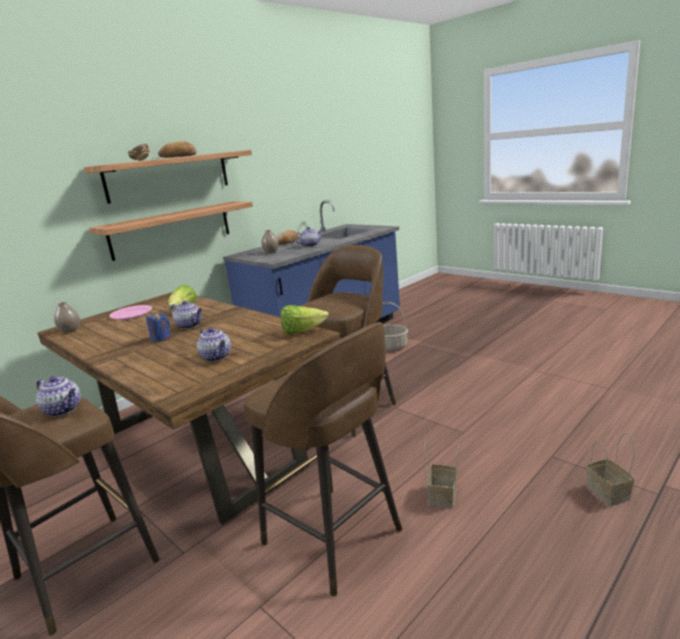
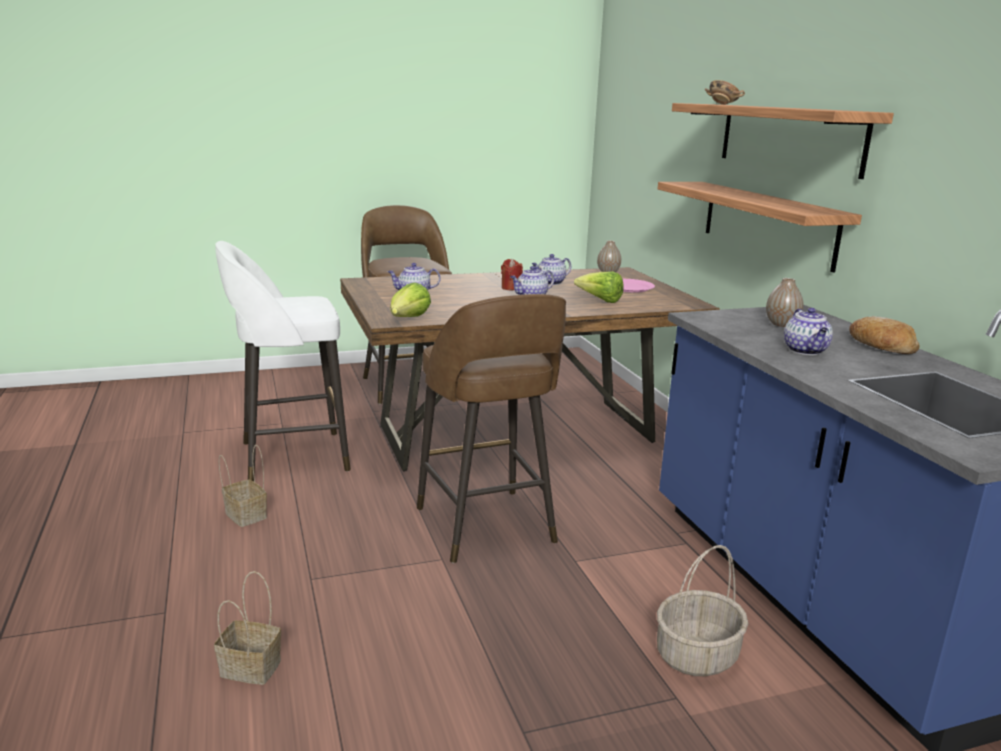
camera: 115 degrees right, 0 degrees up
teapot [36,376,81,417] -> teapot moved to [532,254,571,285]
blue candle [146,312,171,342] -> red candle [501,259,523,291]
bread [158,141,197,158] -> none
brown stool [243,322,402,597] -> white stool [215,241,351,482]
basket [587,433,635,506] -> basket moved to [214,571,281,685]

